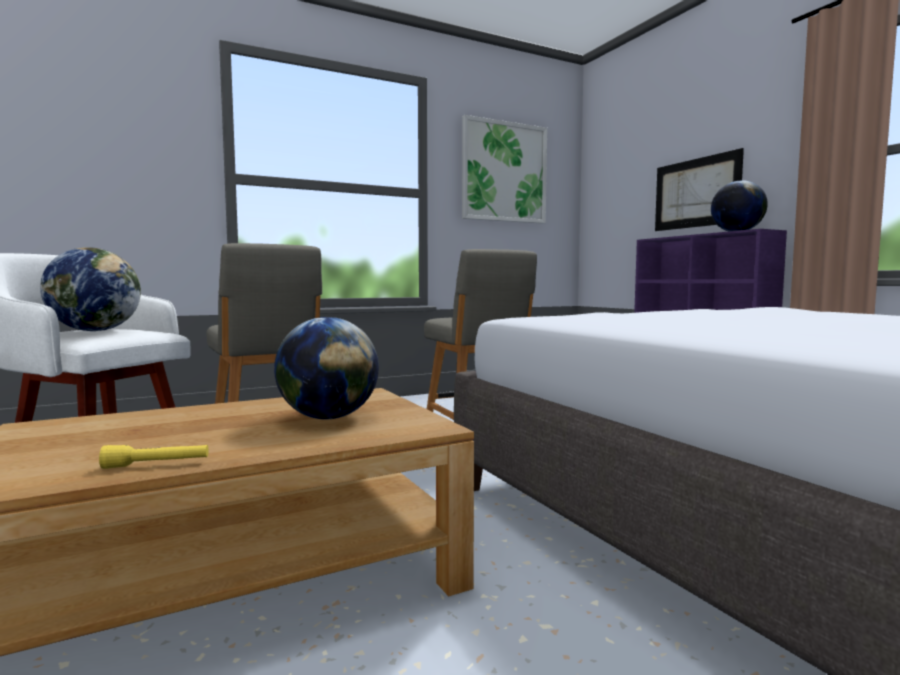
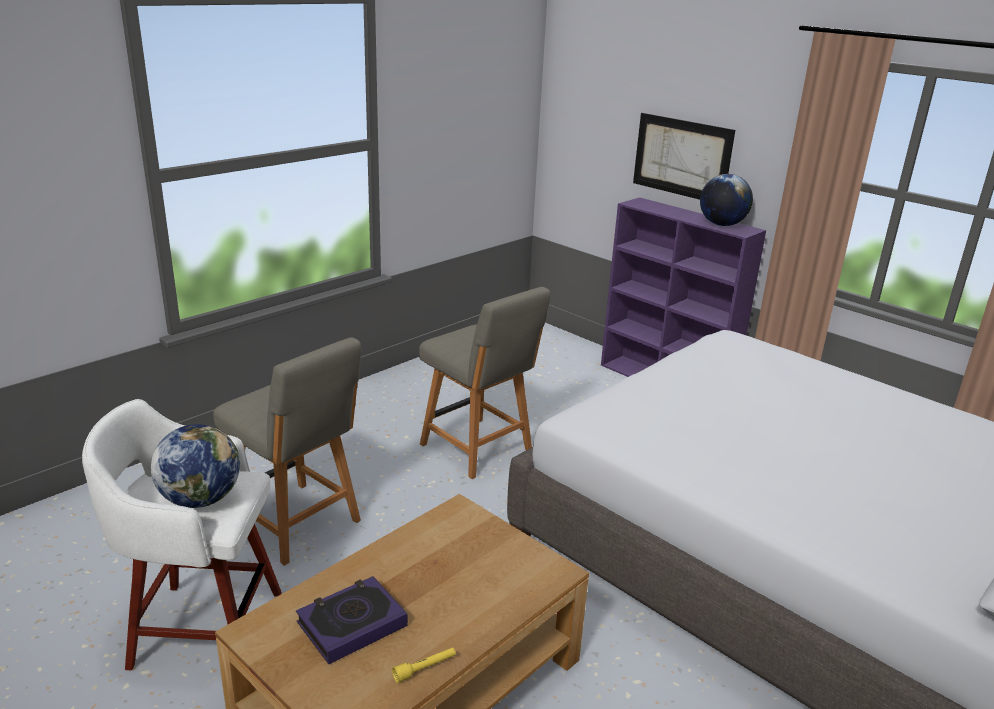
camera: 20 degrees left, 20 degrees up
globe [274,317,379,420] -> none
picture [462,115,547,224] -> none
none -> book [296,576,408,664]

